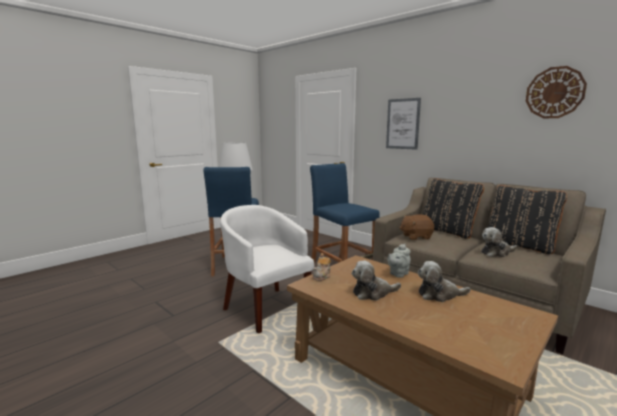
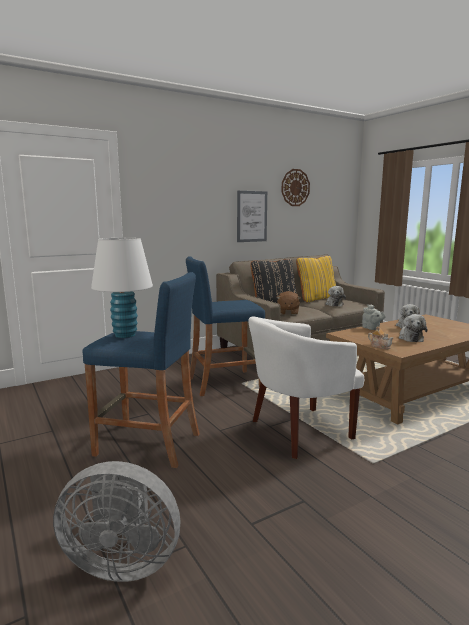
camera: 75 degrees left, 0 degrees up
picture [386,98,421,150] -> picture moved to [237,191,267,242]
black pillow [488,185,567,254] -> yellow pillow [296,256,336,303]
none -> grey fan [53,461,180,582]

